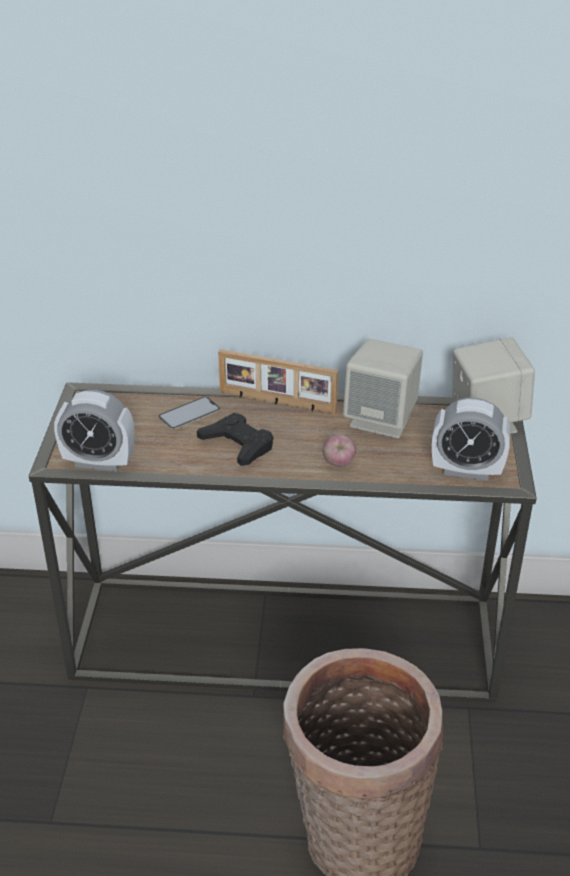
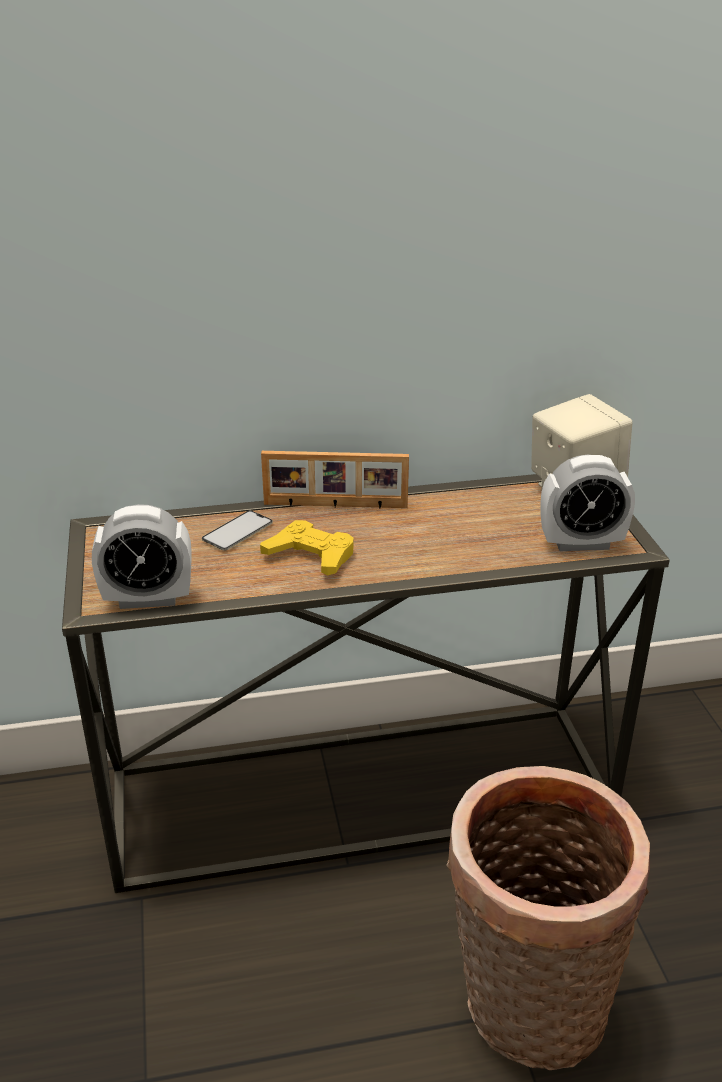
camera: 15 degrees left, 5 degrees down
black game controller [197,413,273,466] -> yellow game controller [260,520,354,575]
apple [323,434,356,467] -> none
beige speaker [343,339,423,438] -> none

